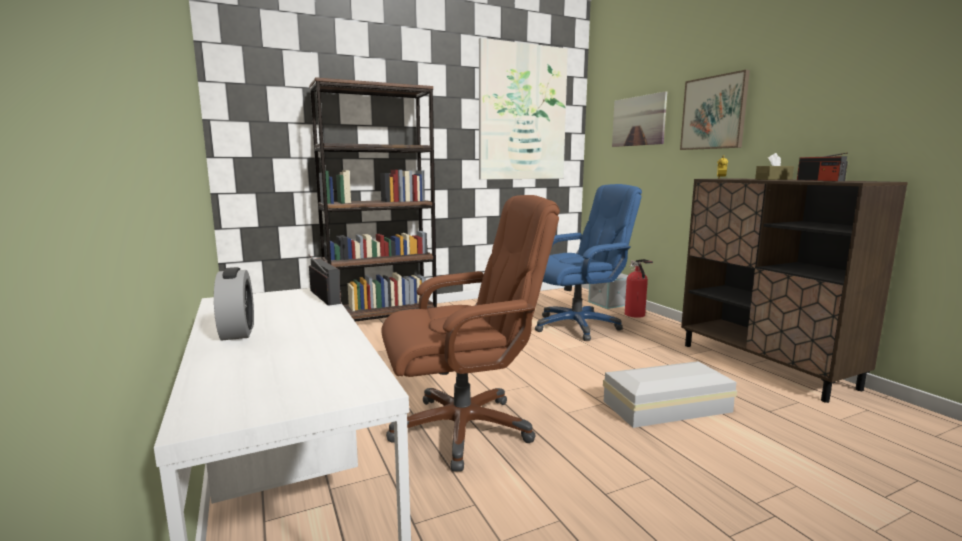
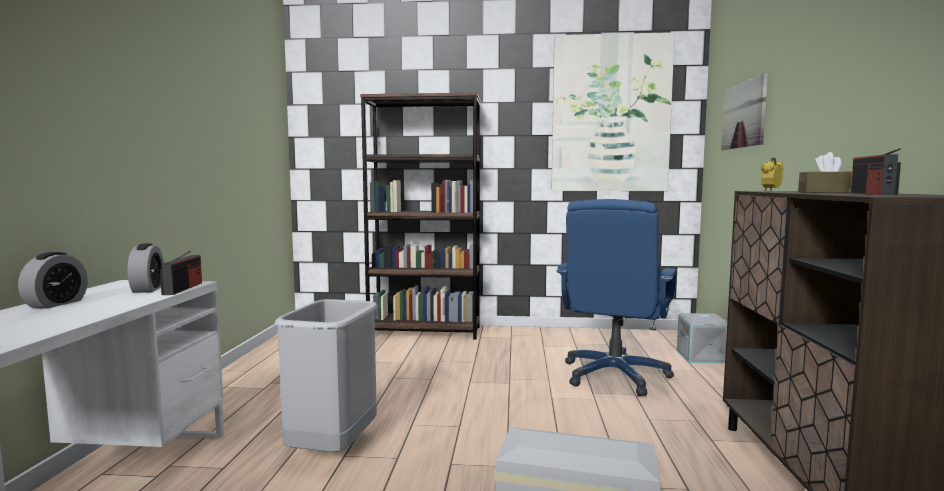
camera: 30 degrees right, 5 degrees down
brown office chair [381,195,560,472] -> grey trash can [274,299,377,452]
blue office chair [535,184,642,341] -> blue office chair turned 105 degrees clockwise [556,199,677,396]
fire extinguisher [625,259,653,318] -> none
picture [680,70,750,150] -> none
none -> alarm clock [127,243,164,293]

